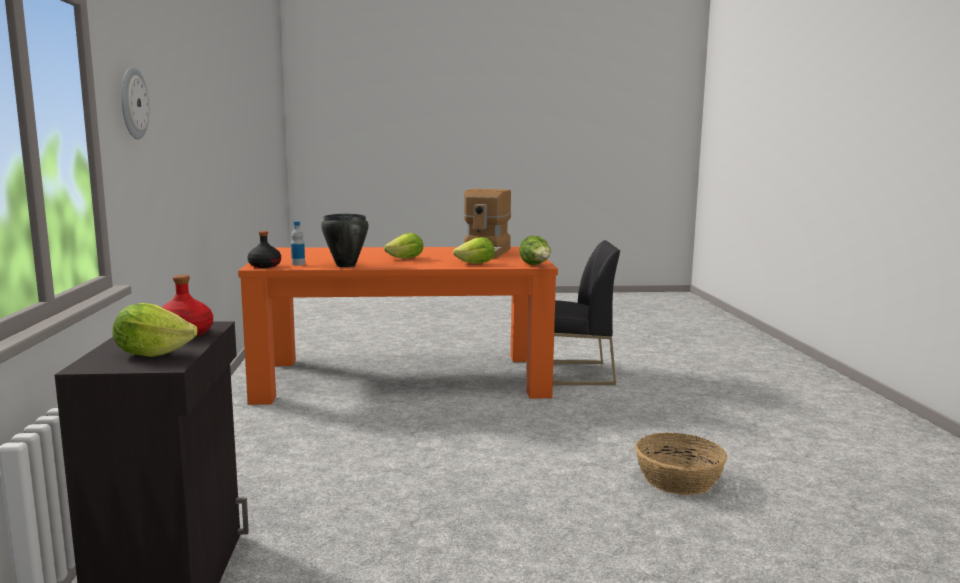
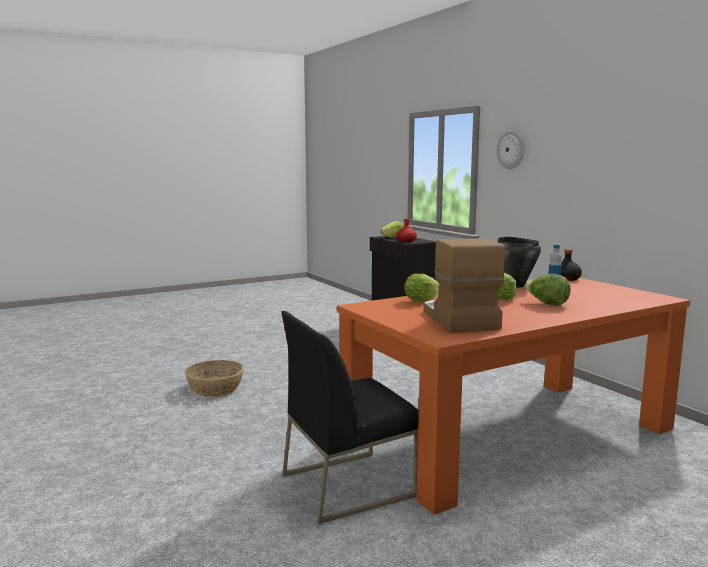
camera: 155 degrees right, 0 degrees up
lettuce [519,236,551,265] -> lettuce moved to [525,274,571,305]

